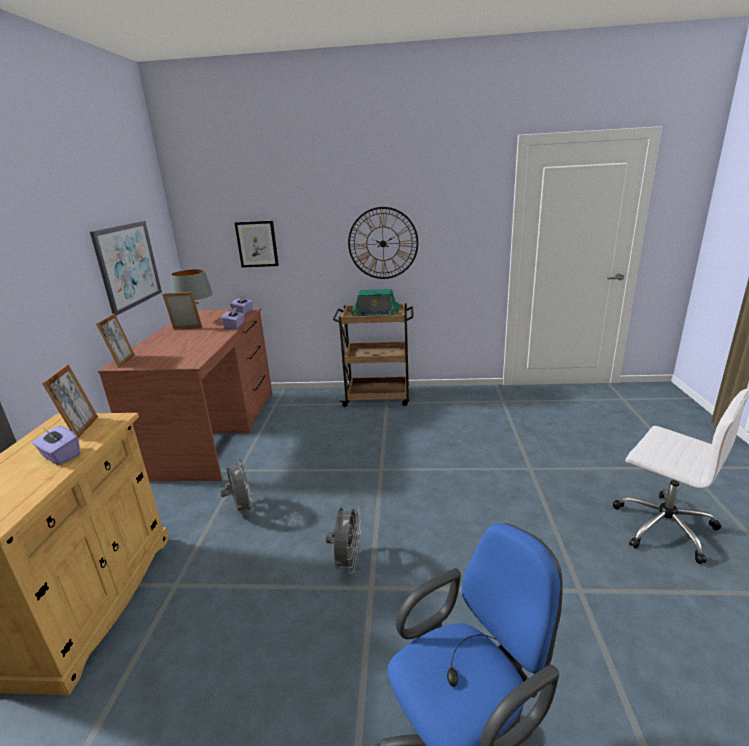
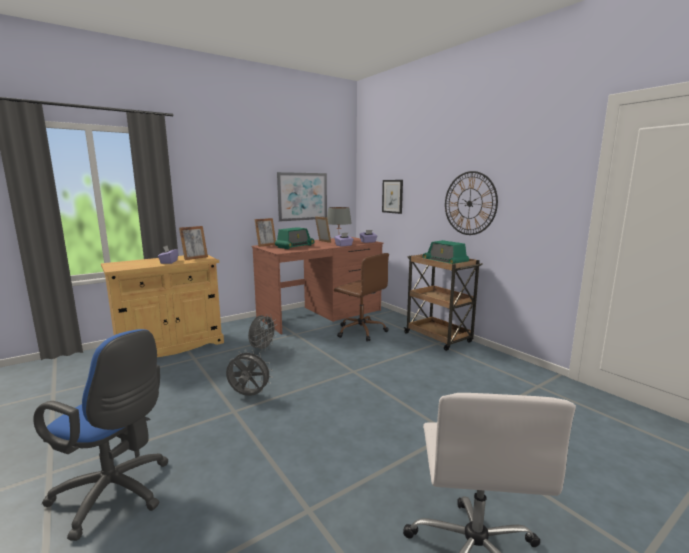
camera: 50 degrees right, 10 degrees down
grey fan [326,504,361,574] -> grey fan turned 135 degrees counterclockwise [226,349,273,396]
none -> radio [275,227,315,249]
none -> brown office chair [334,253,389,341]

